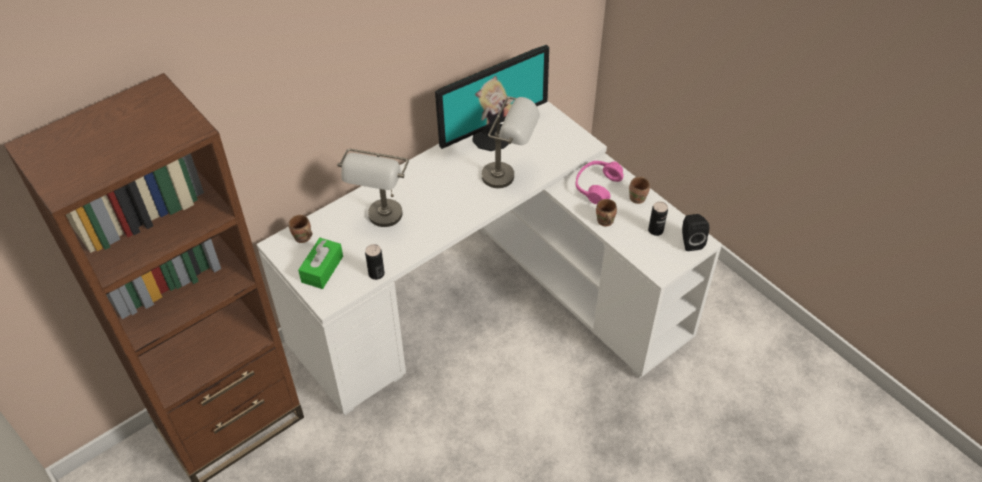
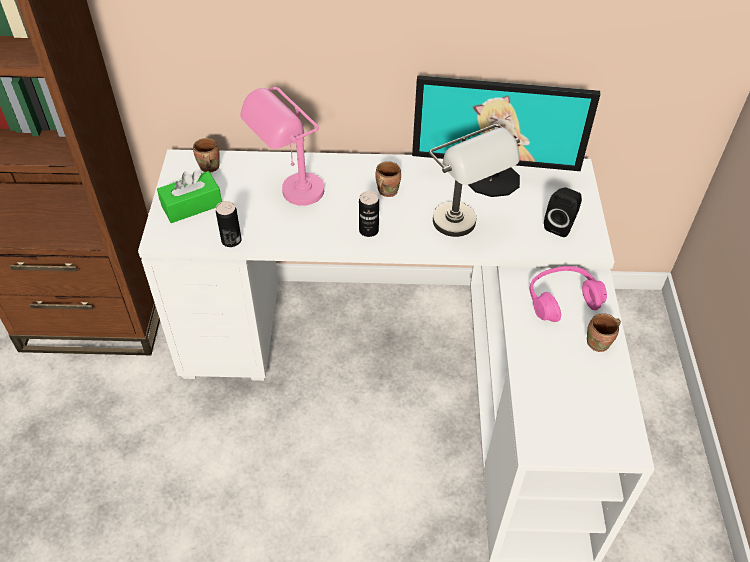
camera: 40 degrees right, 0 degrees up
grey table lamp [337,149,409,227] -> pink table lamp [240,87,324,206]
brown mug [596,199,617,227] -> brown mug moved to [375,161,401,197]
can [648,201,668,236] -> can moved to [359,191,379,237]
black speaker [682,214,709,251] -> black speaker moved to [544,187,582,237]

